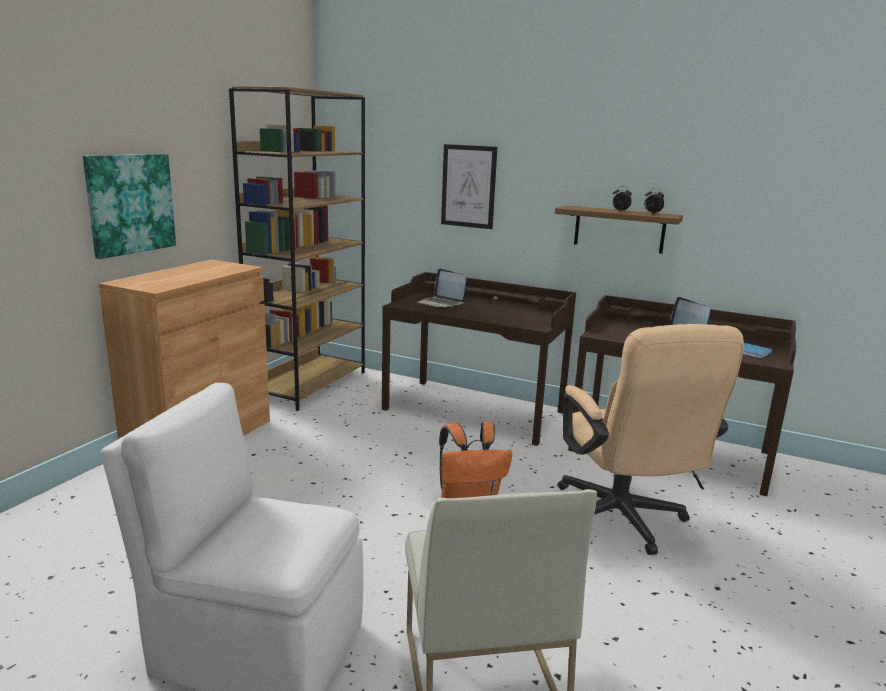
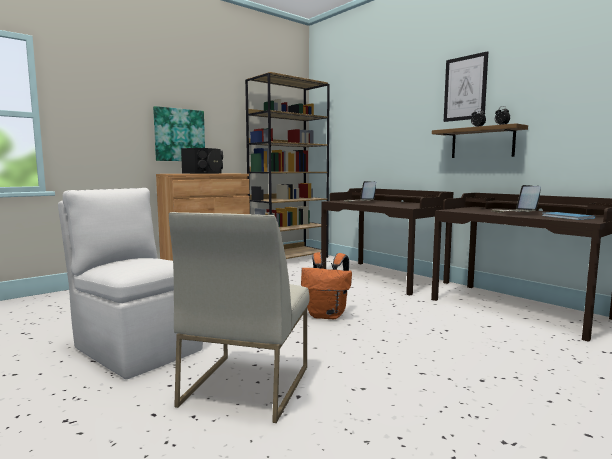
camera: 25 degrees right, 10 degrees down
picture [441,144,497,229] -> picture moved to [444,51,488,122]
beige office chair [557,324,744,555] -> none
none -> black speaker [181,148,223,174]

